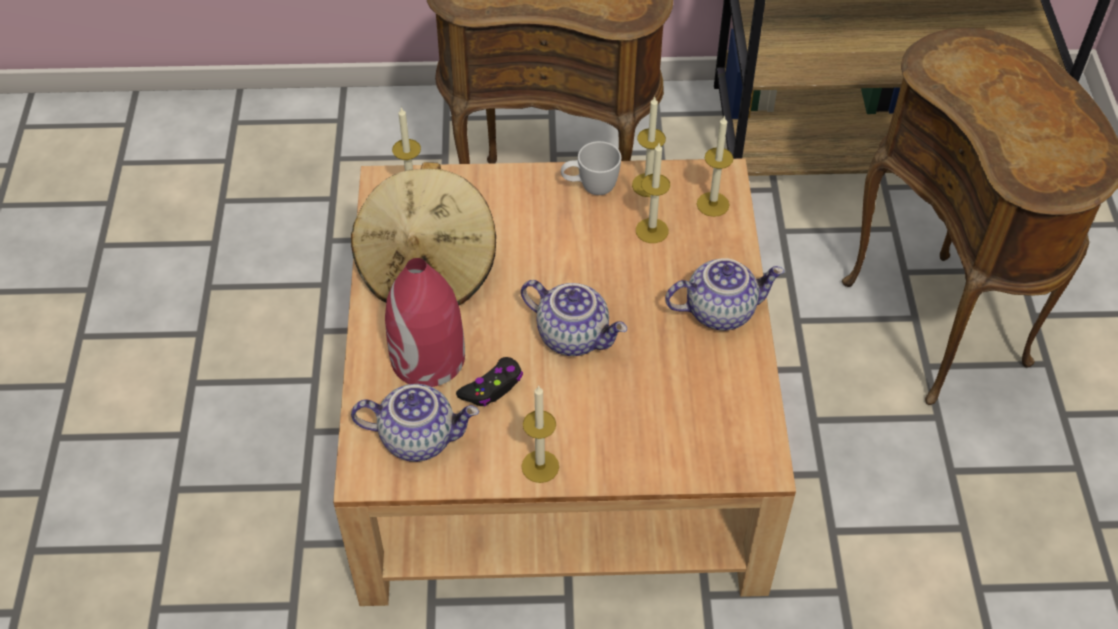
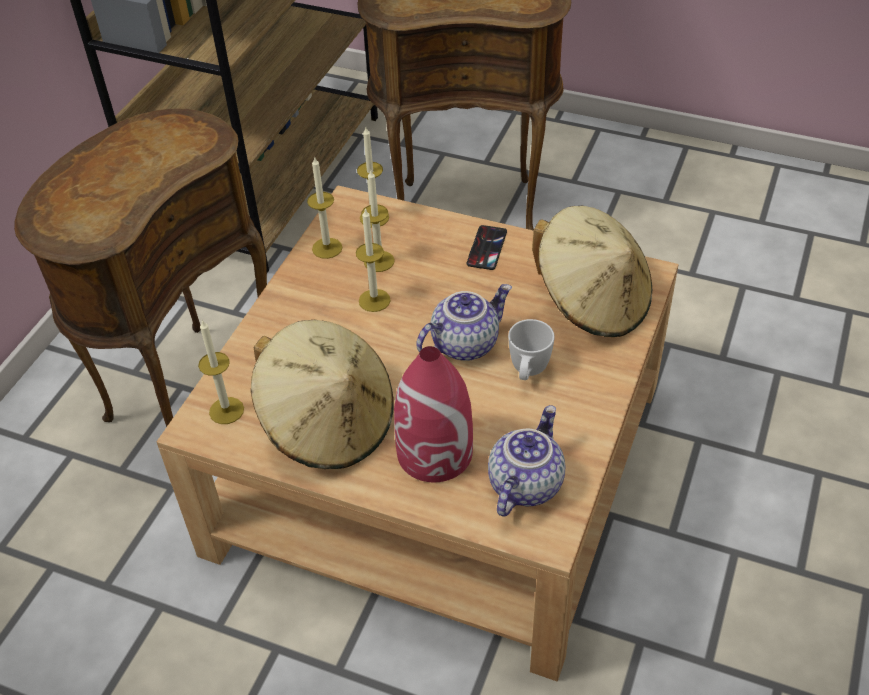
camera: 65 degrees left, 5 degrees down
black game controller [456,357,523,406] -> none
candle [521,385,559,483] -> candle moved to [356,209,390,312]
white mug [561,141,621,195] -> white mug moved to [508,319,555,380]
teapot [665,258,784,330] -> phone [467,225,507,270]
none -> beige hat [532,206,652,337]

